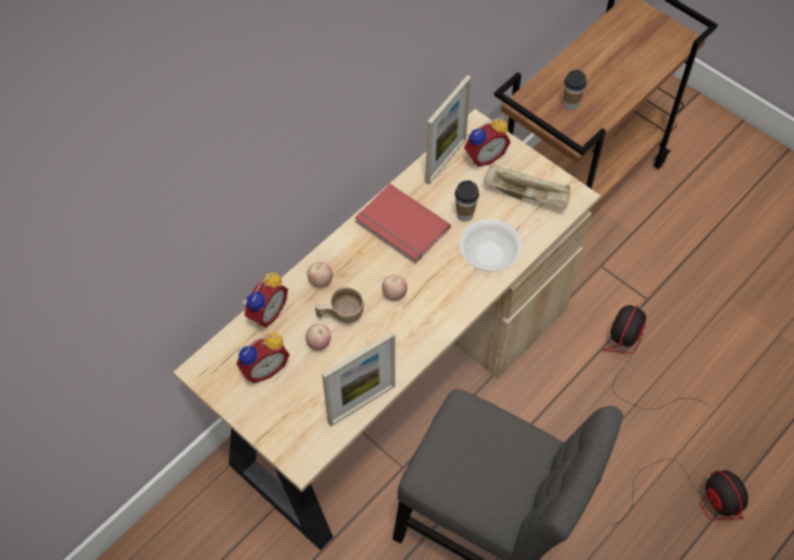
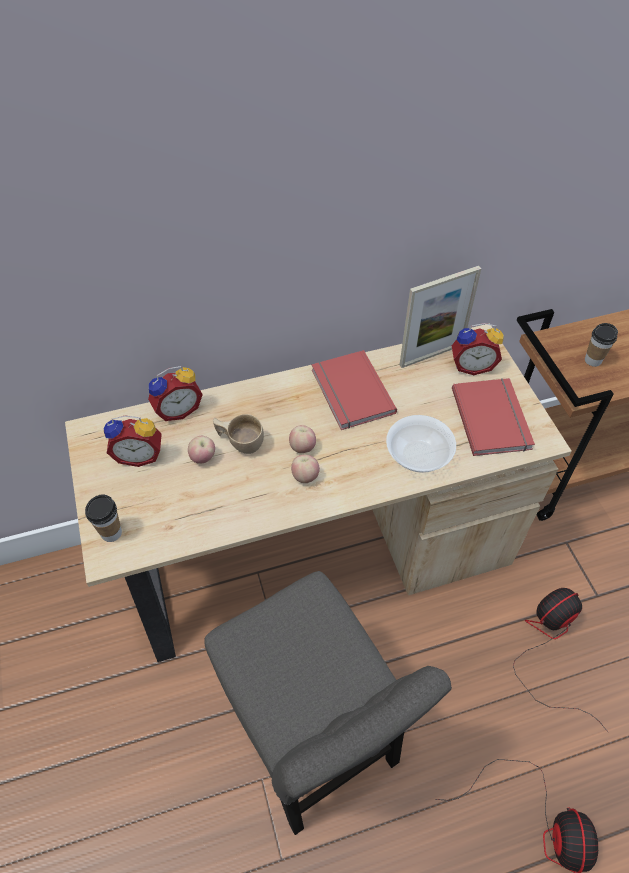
camera: 30 degrees right, 5 degrees down
apple [307,262,333,288] -> apple moved to [291,454,320,483]
picture frame [322,331,395,426] -> none
cup [455,180,479,221] -> cup moved to [85,495,122,542]
beige tray [484,164,571,209] -> red book [452,378,535,456]

